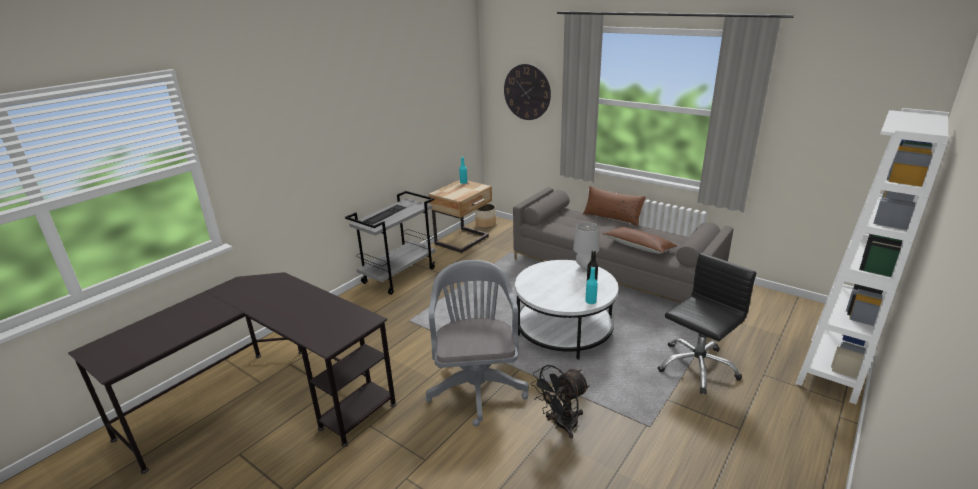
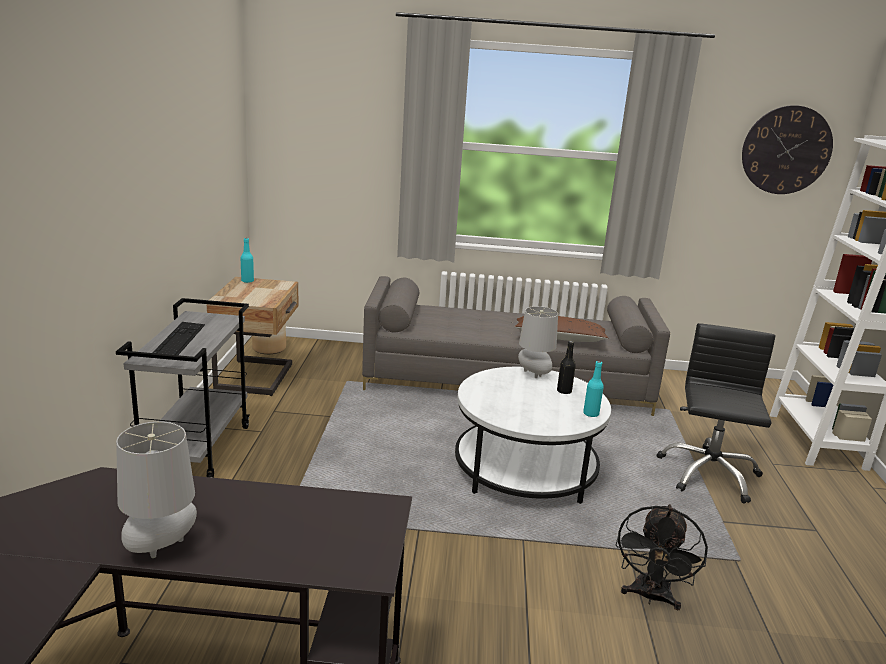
camera: 35 degrees left, 5 degrees down
grey office chair [425,260,529,427] -> none
wall clock [504,64,551,120] -> wall clock moved to [742,105,833,194]
brown pillow [583,186,646,226] -> none
none -> grey table lamp [116,422,197,558]

